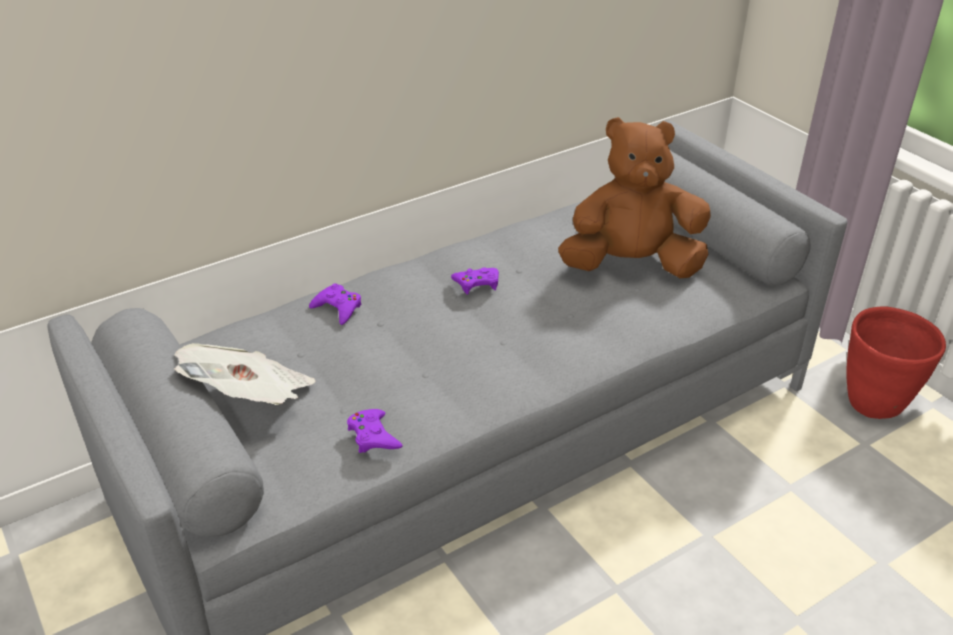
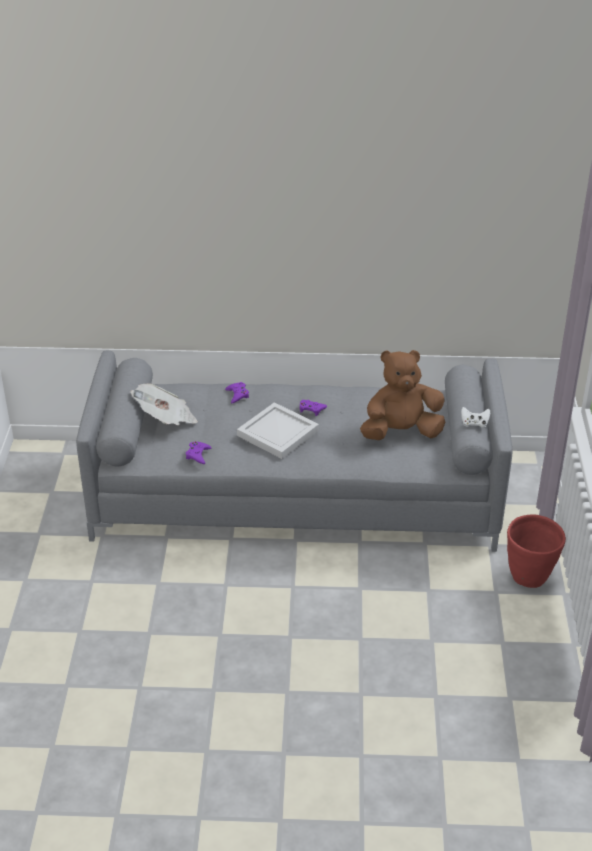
camera: 35 degrees right, 0 degrees up
brown plush toy [558,117,711,278] -> brown plush toy turned 45 degrees counterclockwise [360,350,445,440]
none -> white tray [237,402,319,459]
none -> white game controller [461,407,490,428]

